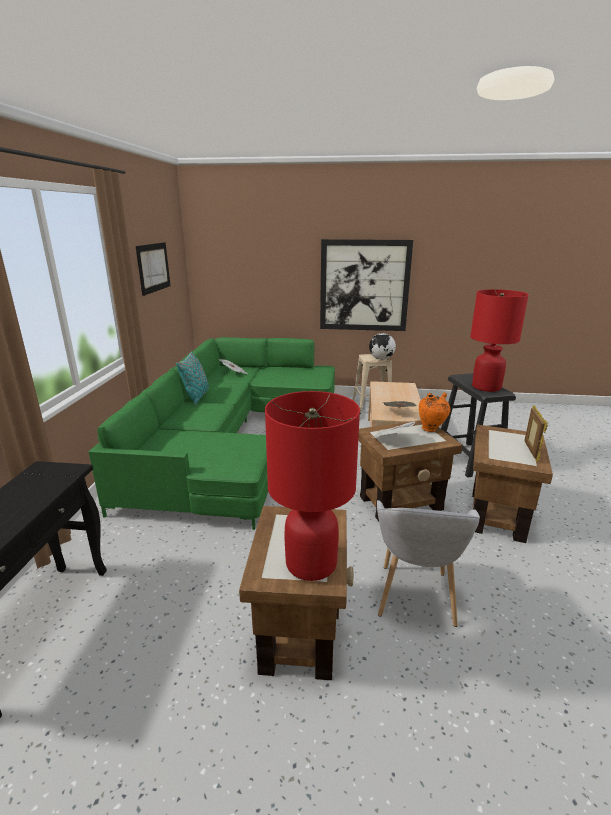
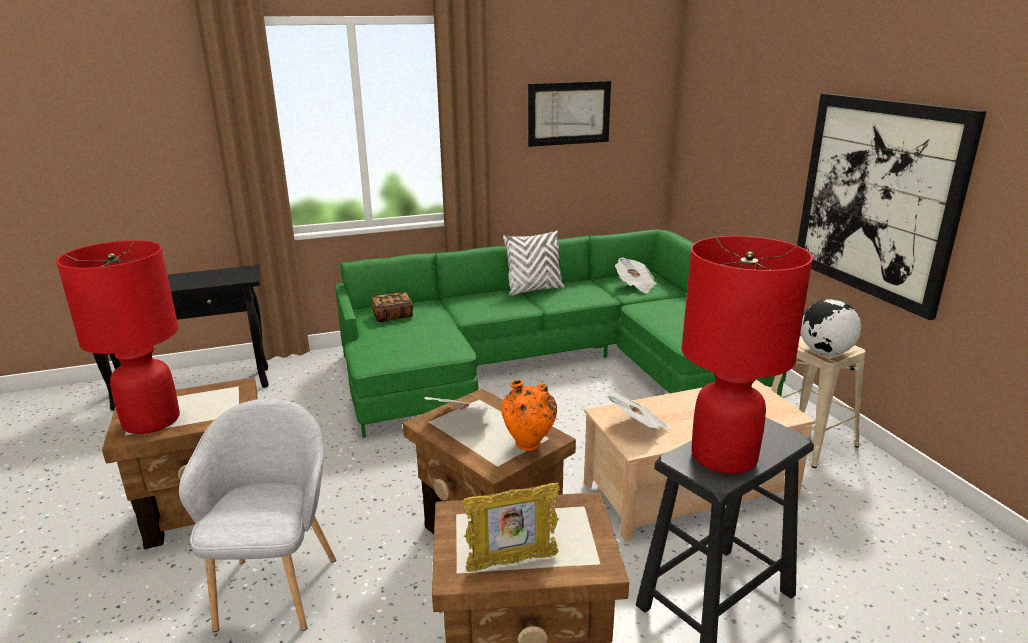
camera: 65 degrees right, 0 degrees up
turquoise pillow [176,351,209,405] -> white pillow [503,230,565,296]
grey armchair [377,500,480,627] -> grey armchair turned 105 degrees clockwise [179,398,336,632]
none -> book [371,292,413,322]

